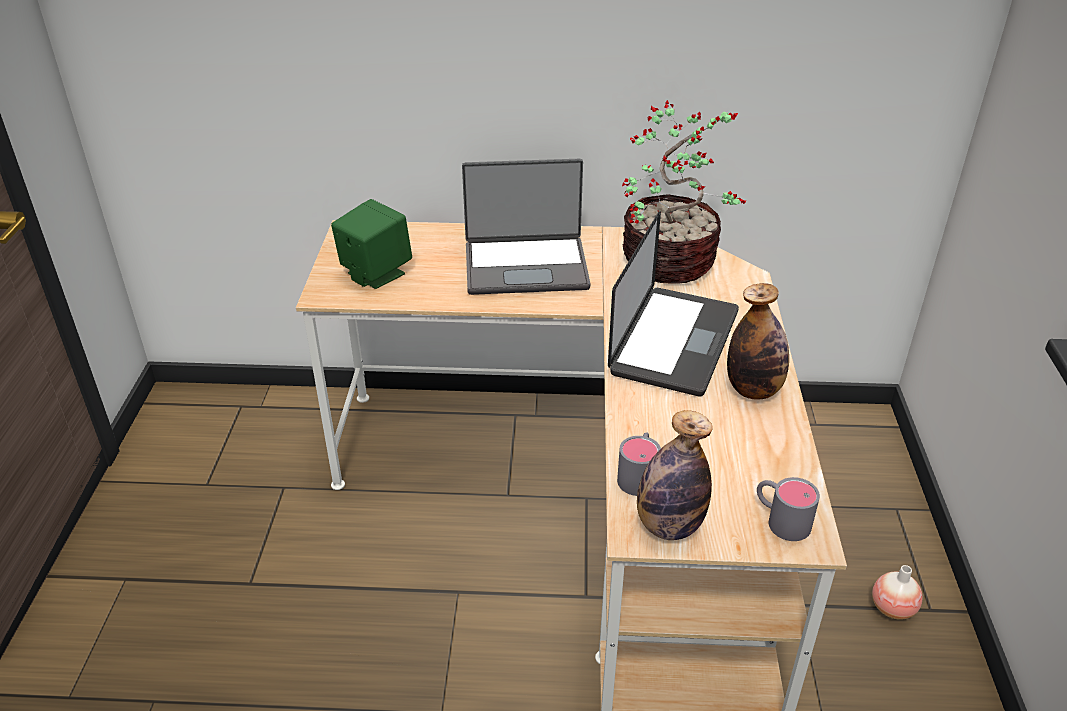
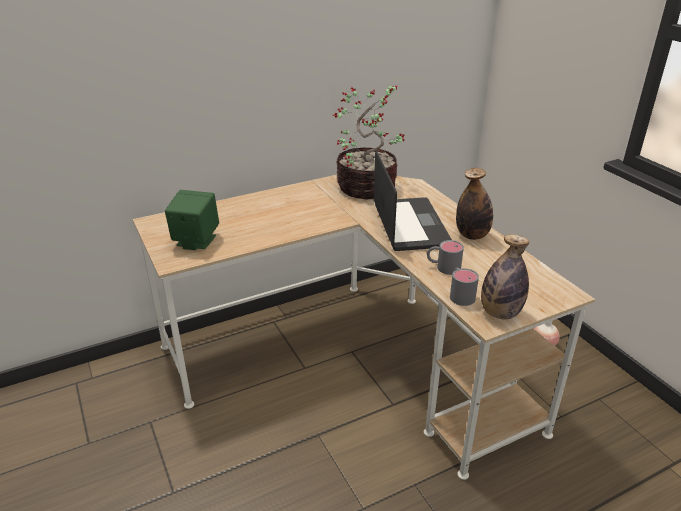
camera: 30 degrees left, 5 degrees down
laptop [462,159,591,295] -> none
grey mug [757,477,820,541] -> grey mug moved to [427,240,464,275]

